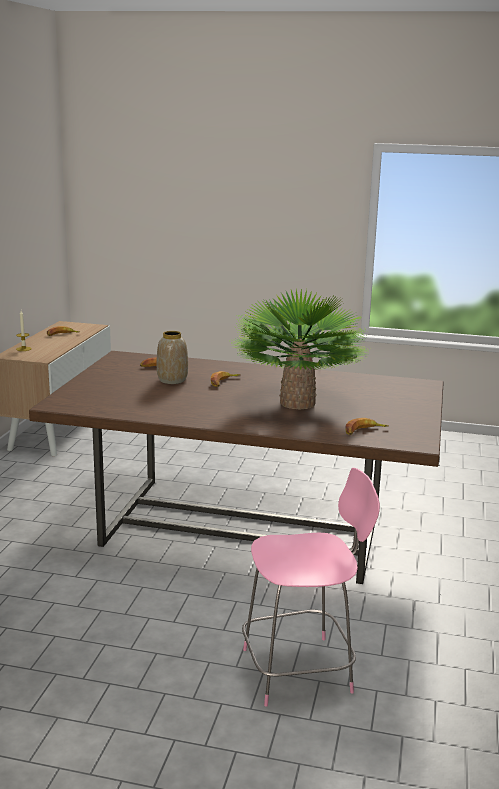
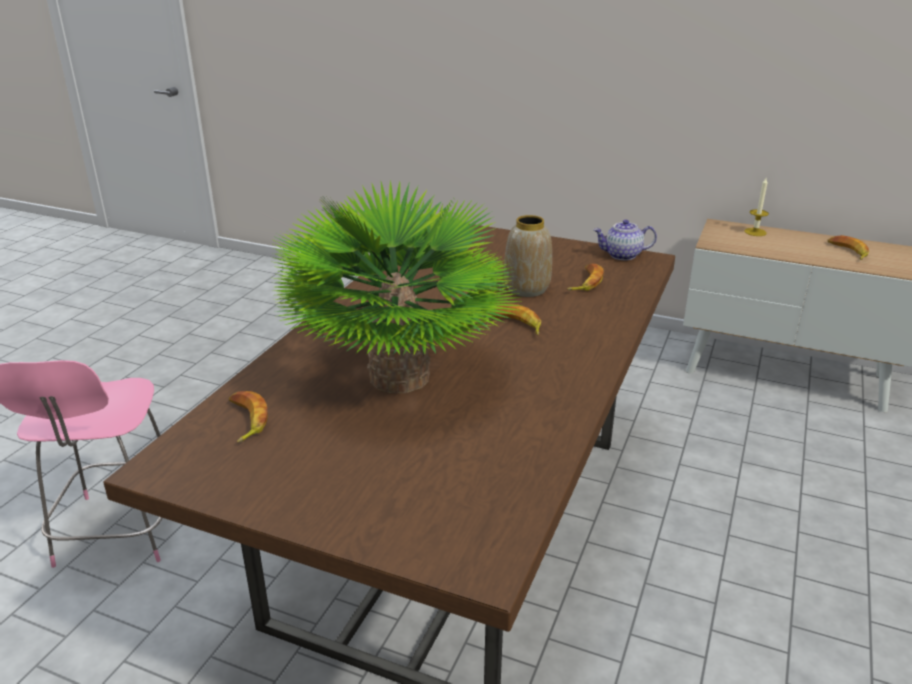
camera: 100 degrees right, 10 degrees up
none -> teapot [593,219,657,260]

